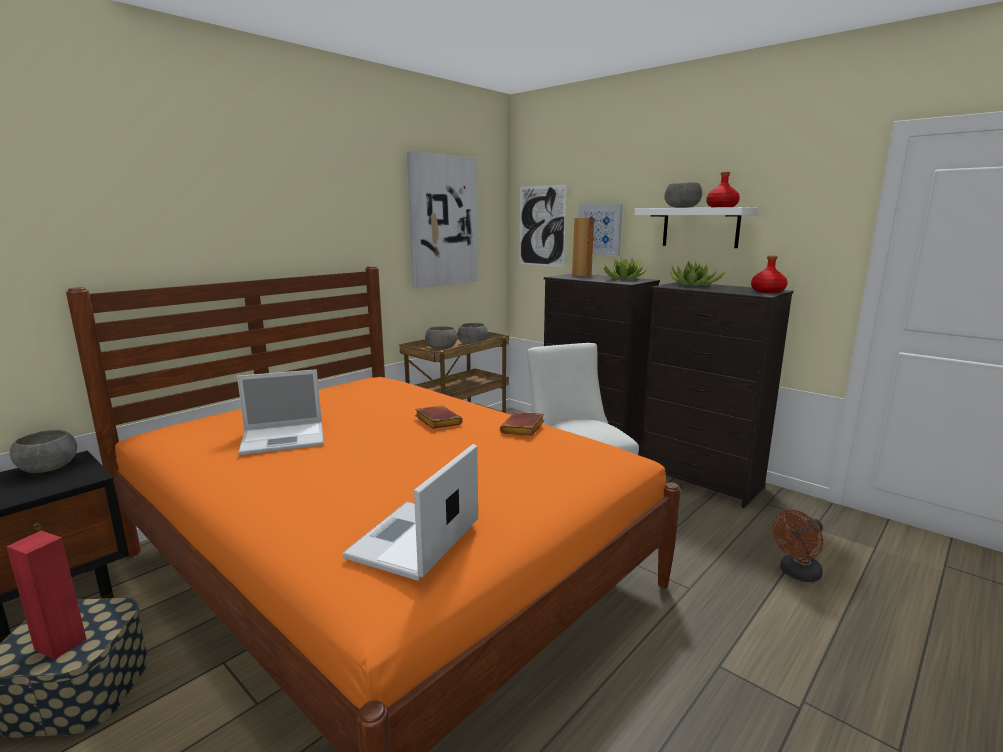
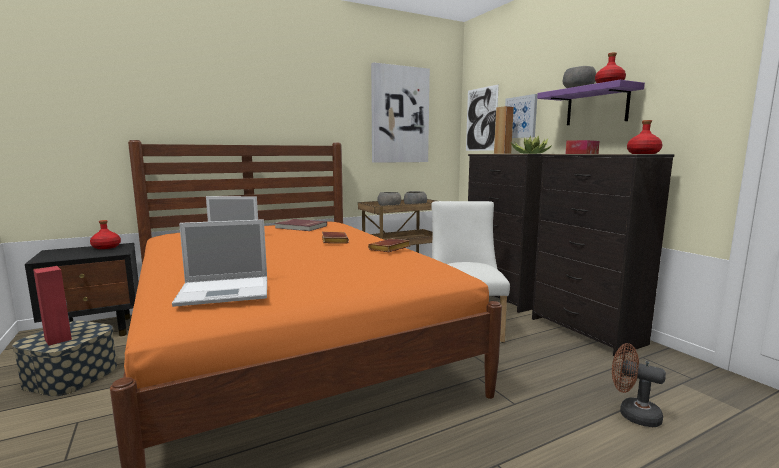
camera: 20 degrees right, 5 degrees down
grey bowl [10,430,77,473] -> red bottle [90,220,121,249]
laptop [342,444,478,581] -> laptop turned 150 degrees counterclockwise [172,219,267,307]
white shelf [634,207,757,248] -> purple shelf [537,80,645,125]
potted plant [670,261,726,286] -> tissue box [565,140,599,154]
brown fan [772,510,823,582] -> brown fan turned 45 degrees clockwise [612,343,666,427]
none -> red book [275,219,327,231]

